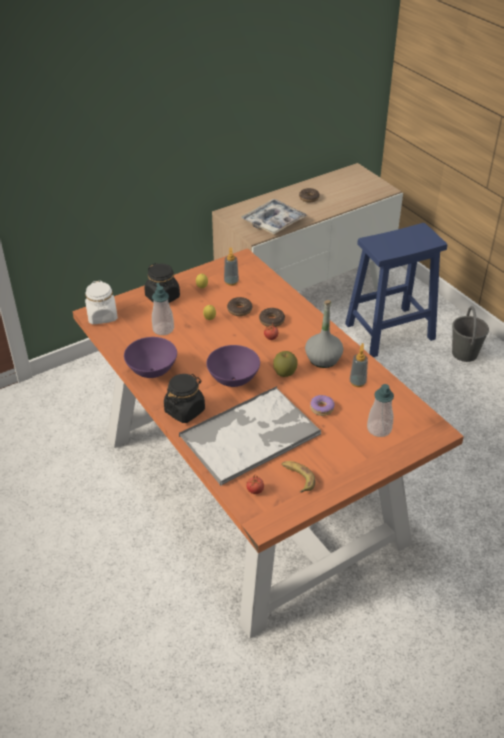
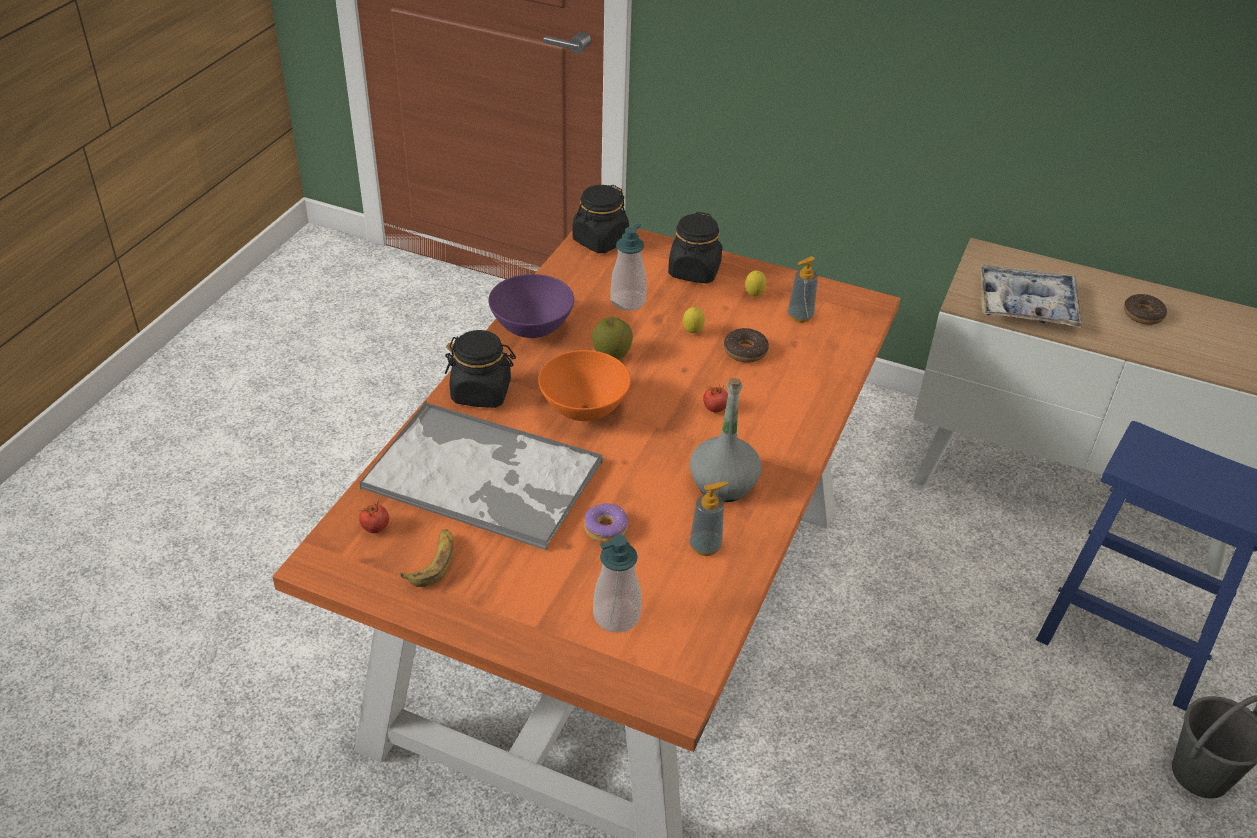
camera: 55 degrees right, 0 degrees up
white jar [85,281,118,324] -> black jar [572,185,629,253]
purple bowl [206,345,260,387] -> orange bowl [538,350,631,421]
donut [259,308,285,327] -> none
apple [273,351,298,377] -> apple moved to [592,317,633,359]

